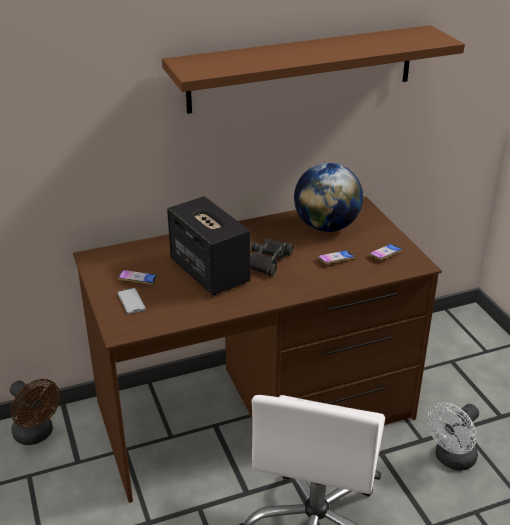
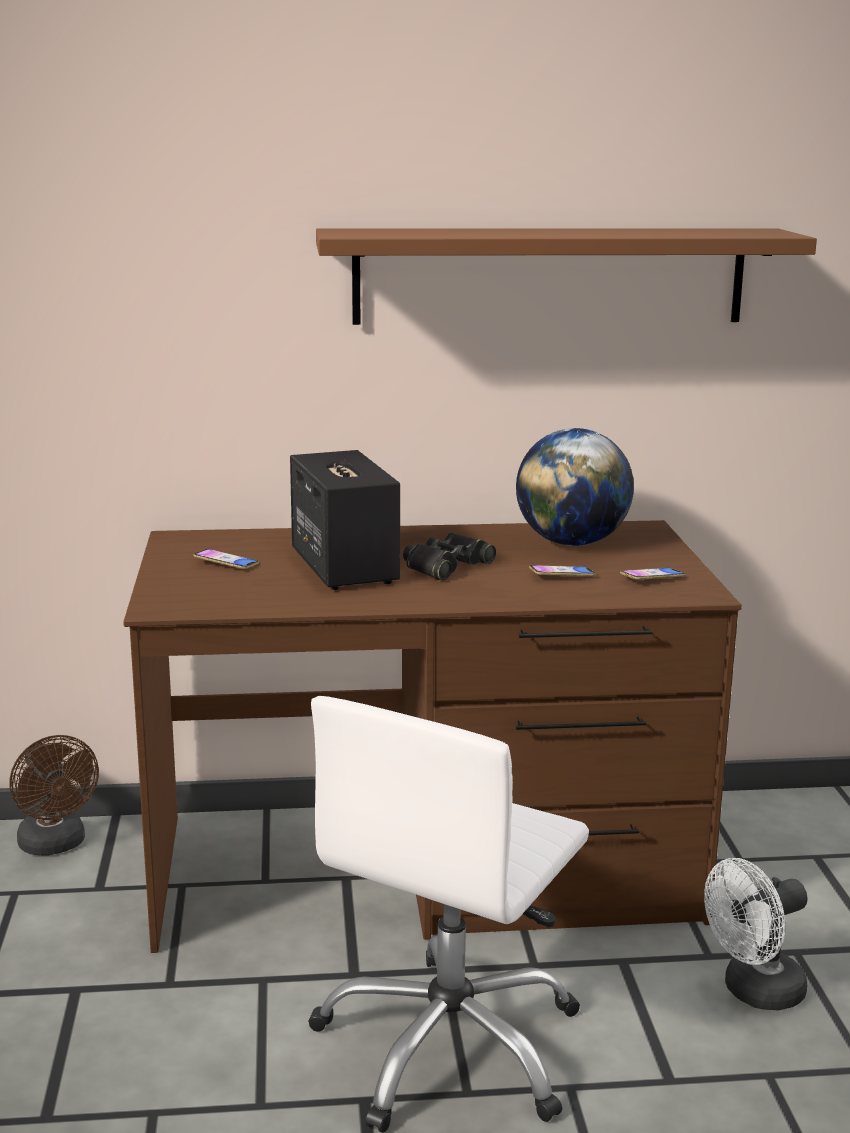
camera: 15 degrees right, 15 degrees down
phone [118,288,146,314] -> none

